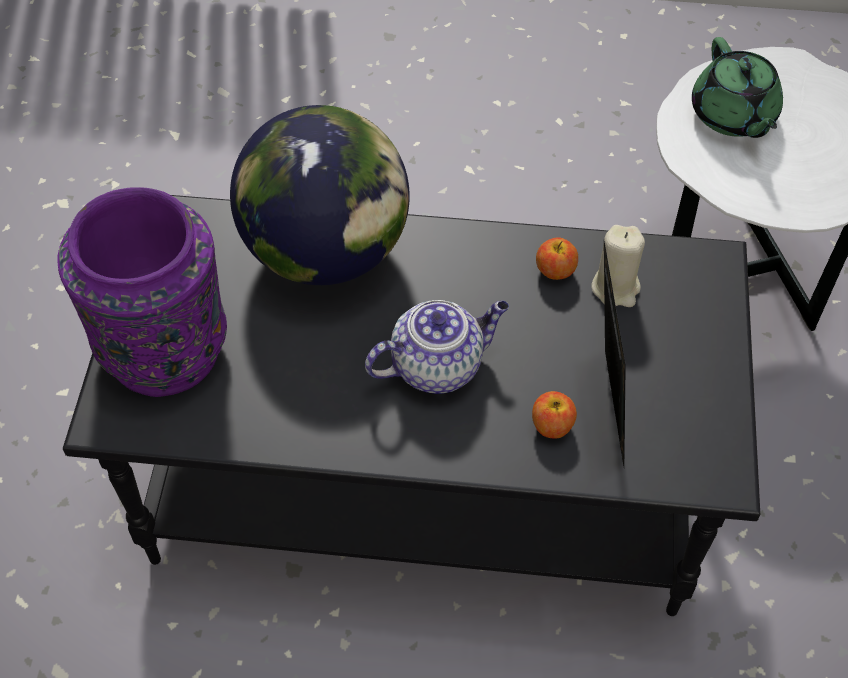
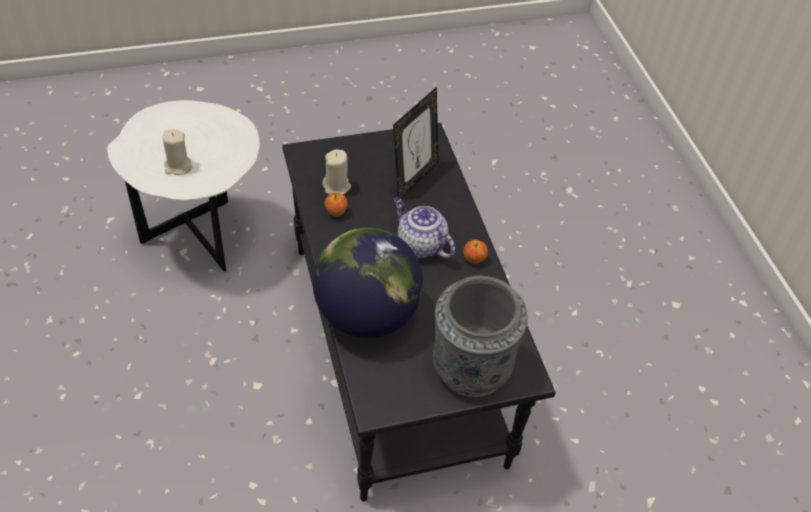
camera: 115 degrees left, 5 degrees down
purple vase [58,187,227,397] -> grey vase [433,276,528,398]
apple [532,391,577,438] -> apple moved to [463,239,488,264]
picture frame [604,241,626,466] -> picture frame turned 150 degrees clockwise [393,87,439,198]
green teapot [692,37,783,138] -> beige candle [163,129,192,175]

